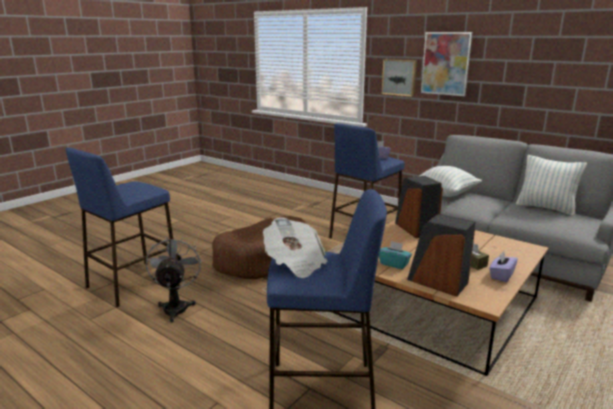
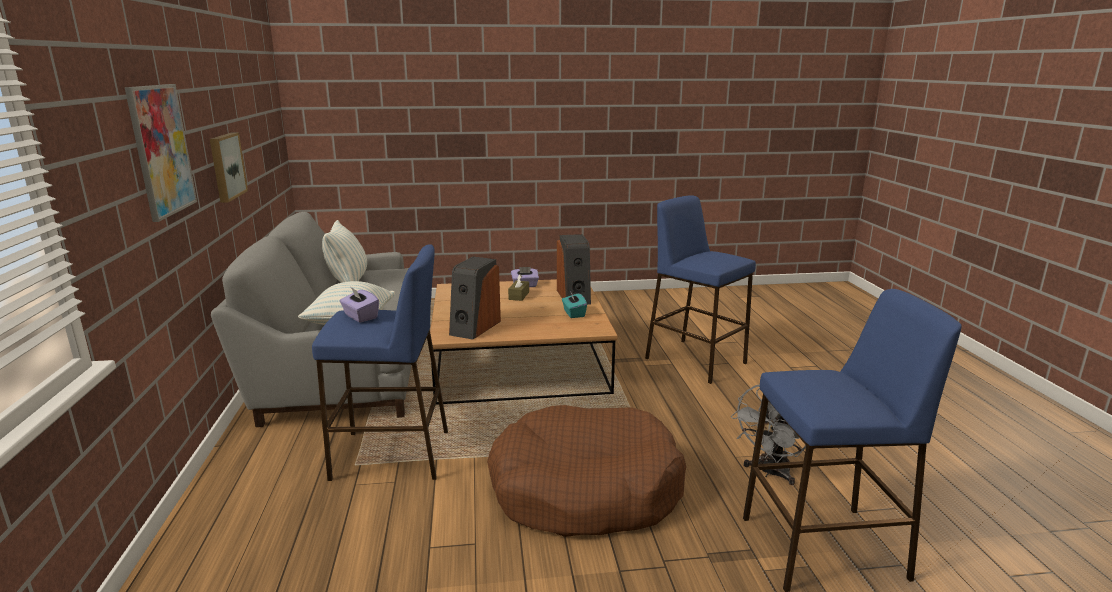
camera: 135 degrees left, 0 degrees up
newspaper [263,217,328,278] -> none
picture [382,59,417,97] -> picture moved to [210,132,248,203]

